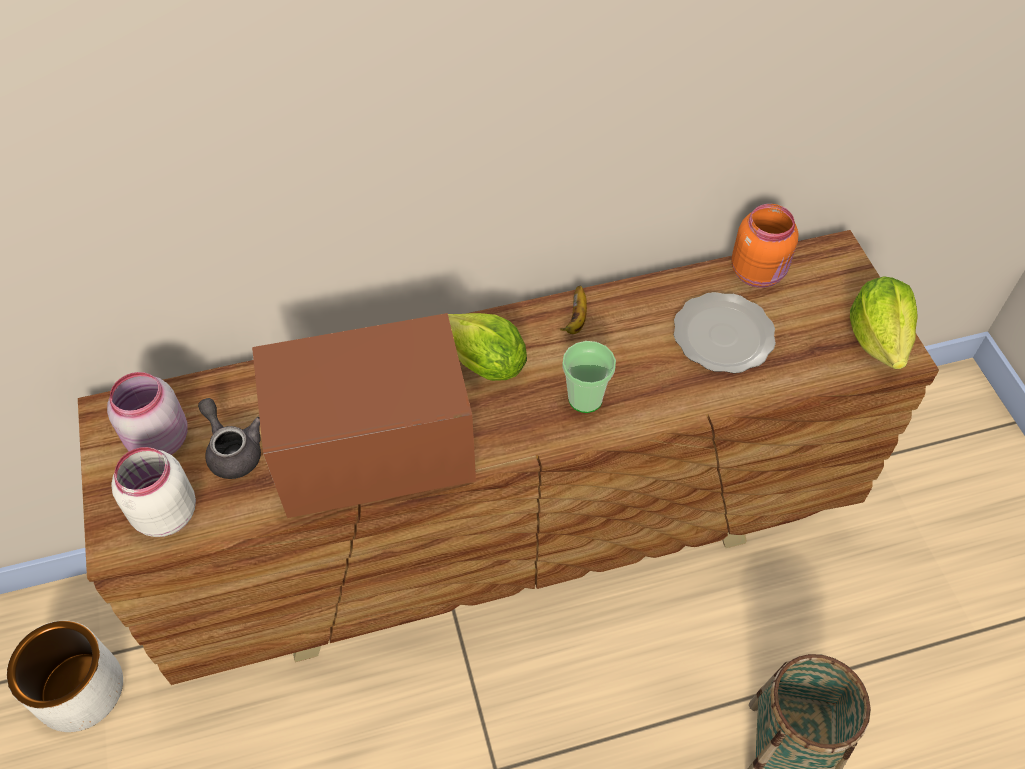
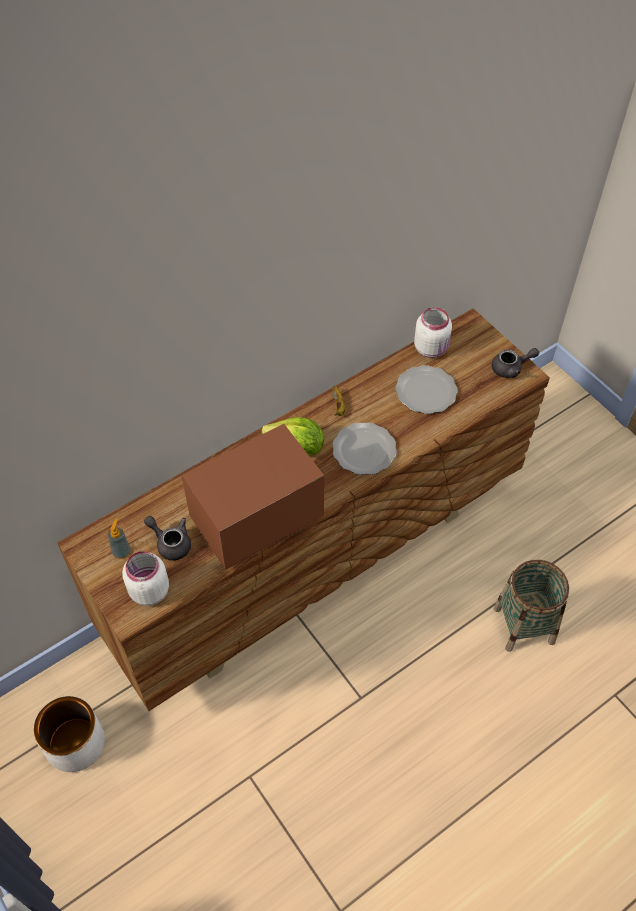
camera: 20 degrees left, 0 degrees up
pink jar [107,372,188,455] -> soap dispenser [108,519,130,558]
cup [562,341,616,413] -> plate [332,422,397,475]
orange jar [731,204,799,288] -> white jar [414,307,452,358]
lettuce [850,276,918,369] -> grey teapot [492,348,539,378]

